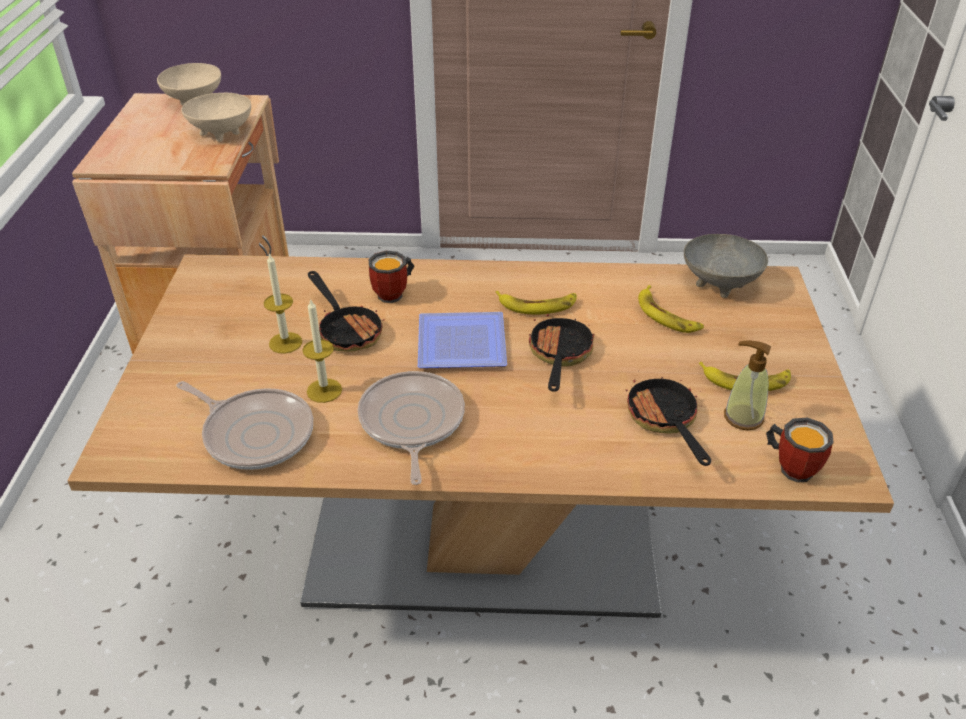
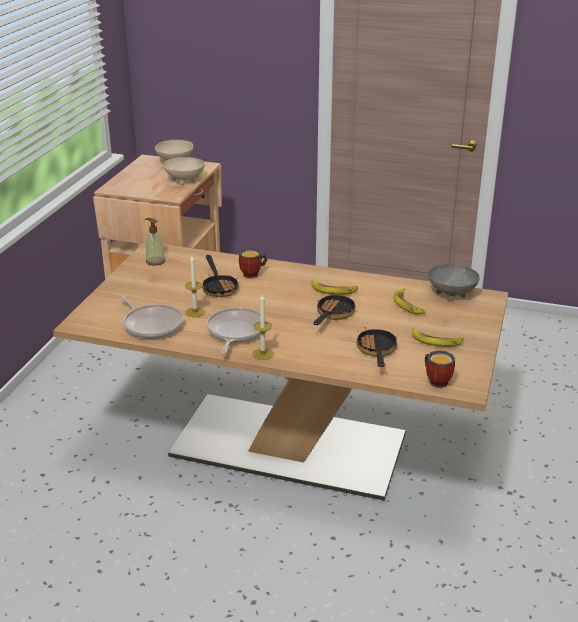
camera: 15 degrees right, 10 degrees down
candle [264,253,302,354] -> candle moved to [253,294,274,360]
plate [418,312,507,368] -> none
soap dispenser [724,340,771,430] -> soap dispenser moved to [145,218,165,266]

